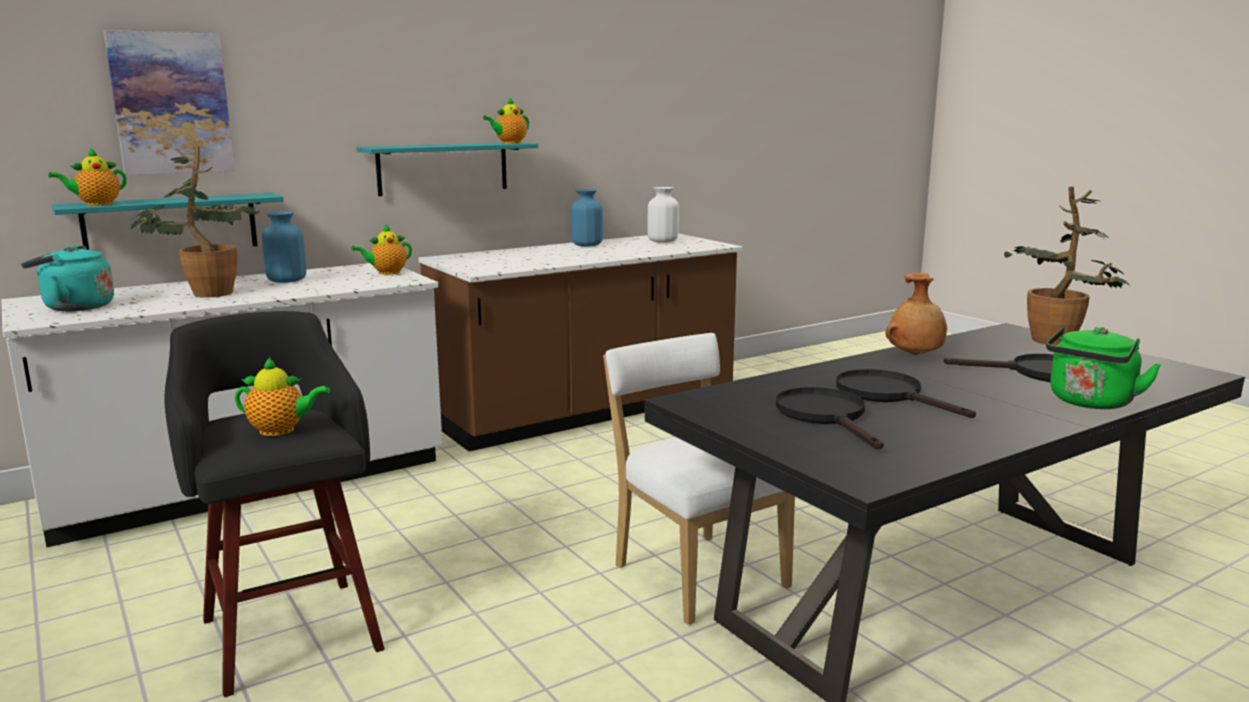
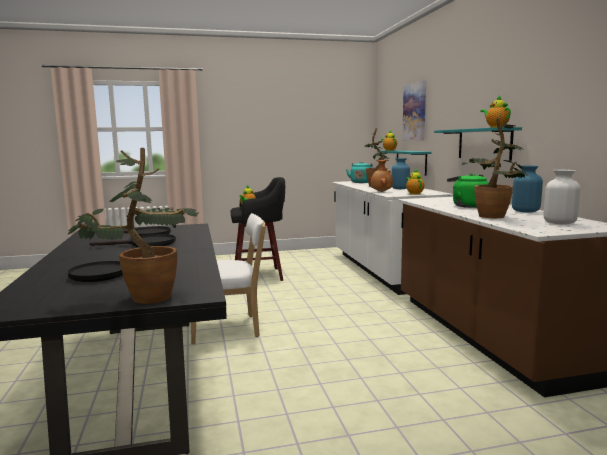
camera: 110 degrees right, 5 degrees down
brown vase [885,273,947,355] -> brown vase moved to [371,160,393,192]
green kettle [1046,327,1161,409] -> green kettle moved to [447,173,489,208]
none -> potted plant [462,118,527,218]

